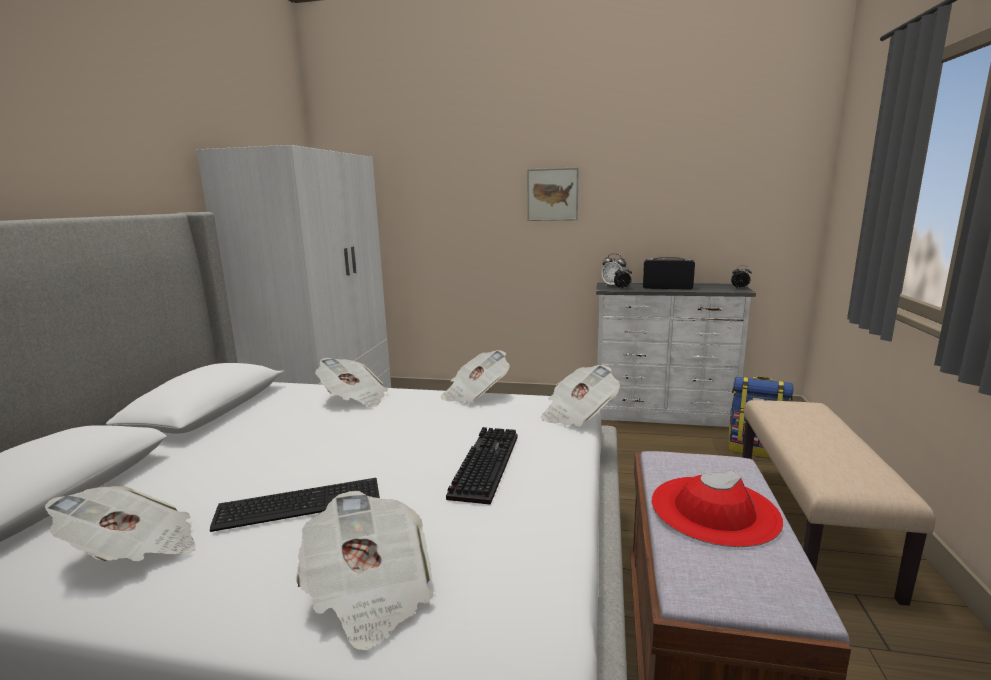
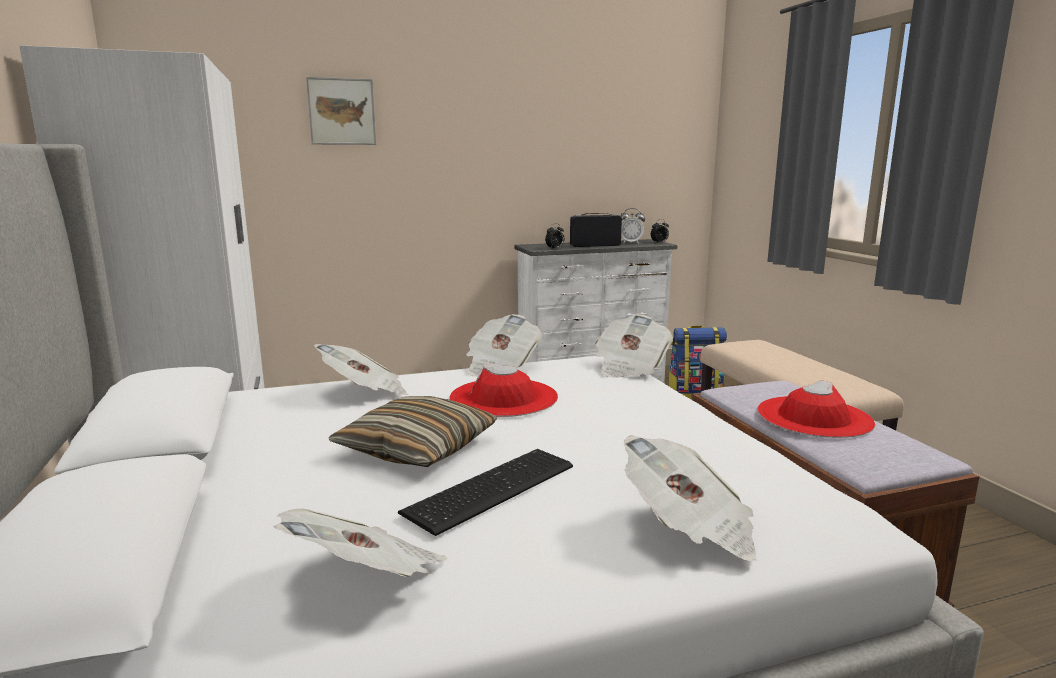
camera: 30 degrees left, 0 degrees up
keyboard [446,427,518,505] -> none
picture [527,167,579,221] -> picture moved to [306,77,376,145]
alarm clock [601,254,627,286] -> alarm clock moved to [621,208,645,244]
none -> pillow [328,396,498,467]
none -> red hat [449,363,558,417]

